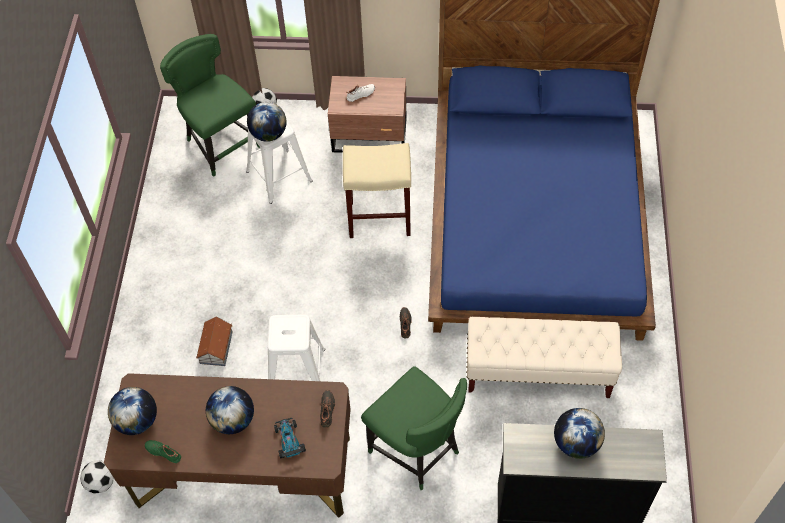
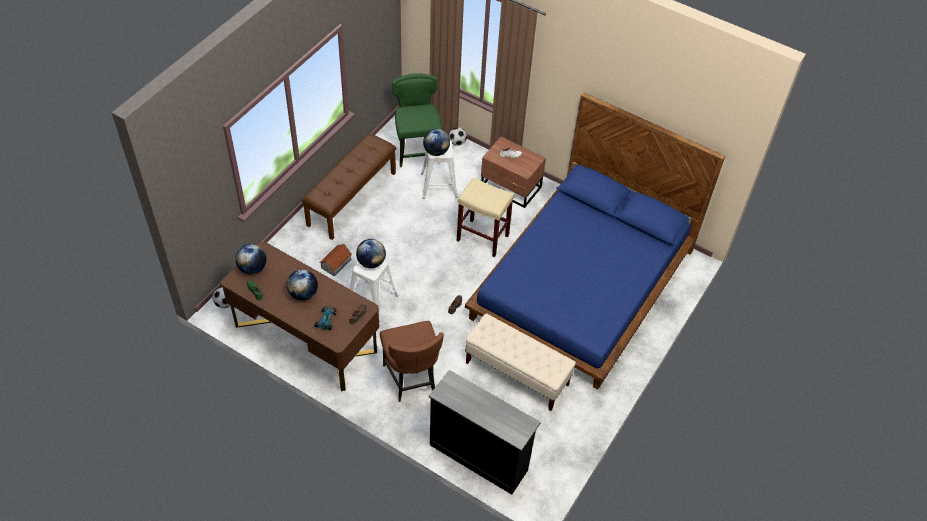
camera: 25 degrees right, 5 degrees down
green chair [361,366,467,490] -> brown chair [380,321,444,402]
globe [554,408,605,459] -> globe moved to [356,239,386,268]
none -> brown bench [302,134,396,240]

